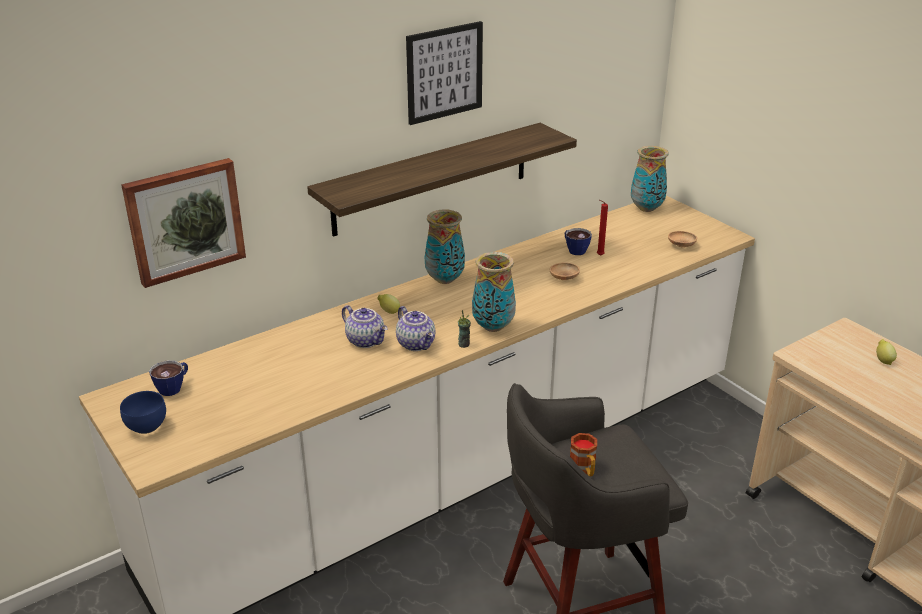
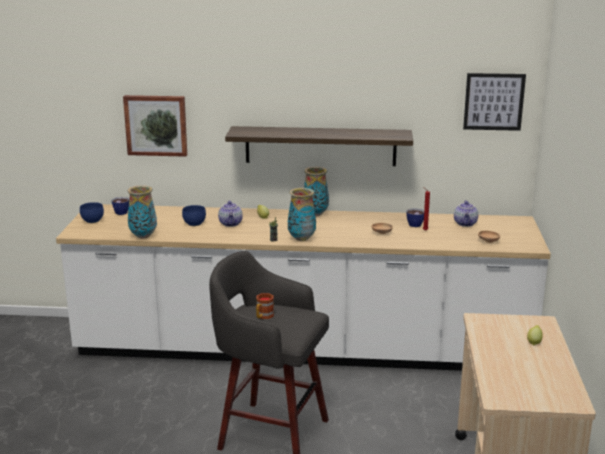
camera: 40 degrees right, 10 degrees down
teapot [396,306,435,351] -> teapot moved to [454,200,478,227]
picture [406,21,483,125] -> picture moved to [463,73,526,131]
vase [631,146,669,212] -> vase moved to [128,185,157,239]
none -> blue bowl [182,205,206,226]

